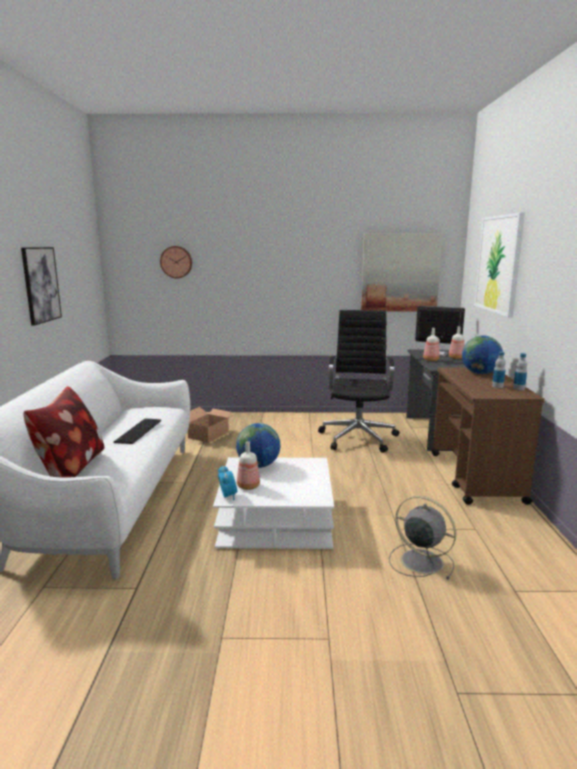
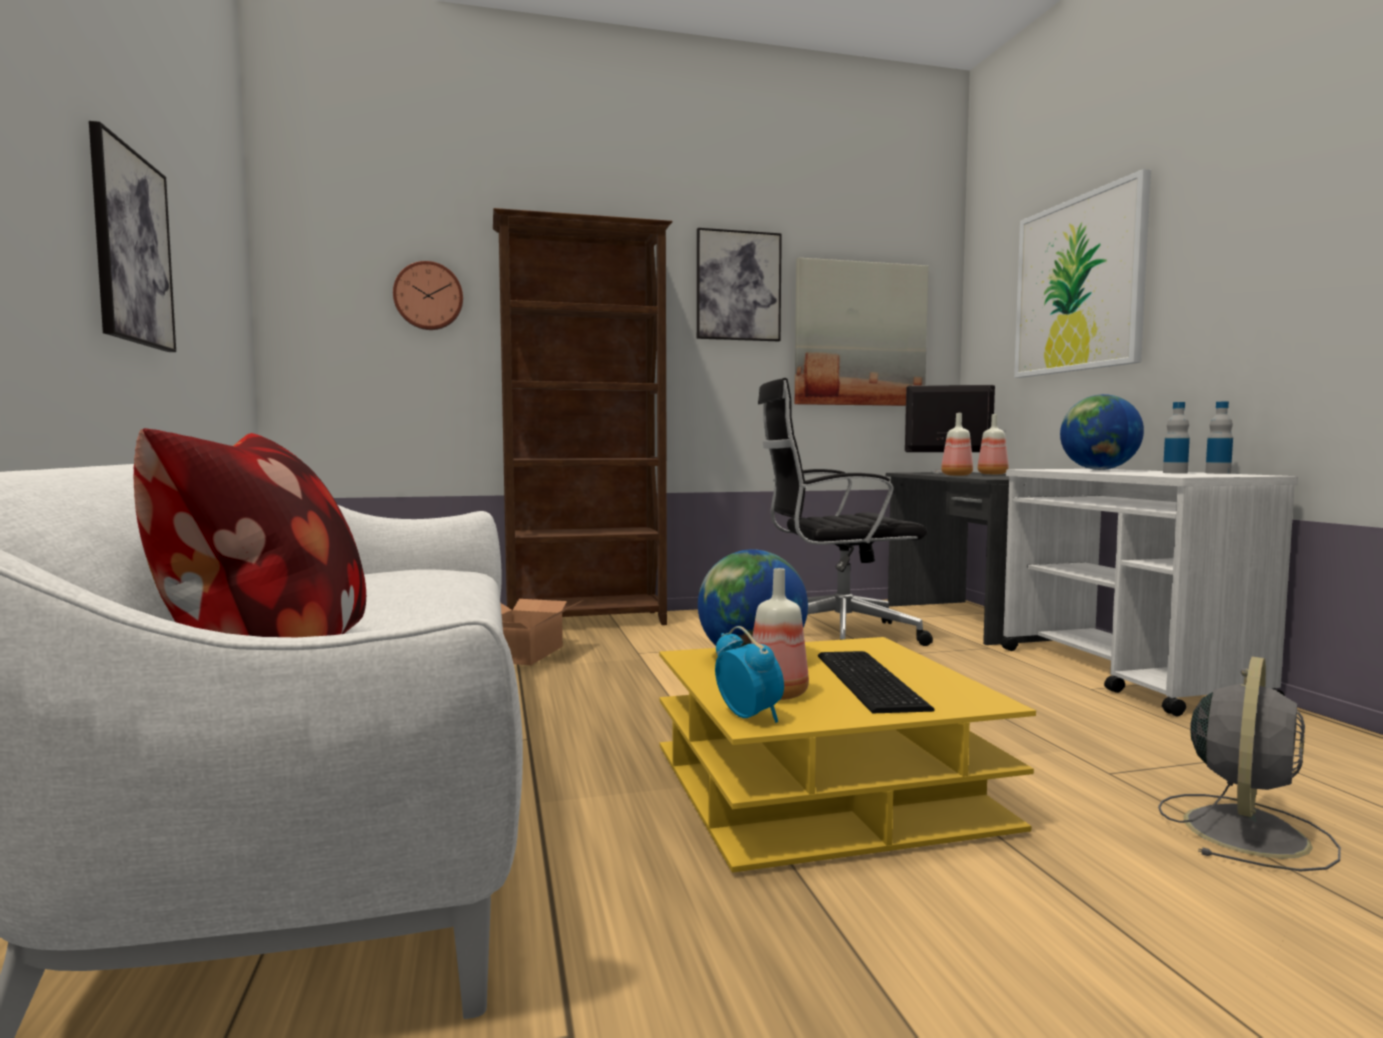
camera: 15 degrees left, 10 degrees down
keyboard [113,418,161,444] -> keyboard moved to [818,651,935,713]
white coffee table [213,457,334,549] -> yellow coffee table [659,637,1036,873]
black office chair [318,310,400,453] -> black office chair turned 90 degrees counterclockwise [758,378,933,646]
grey fan [389,496,456,579] -> grey fan turned 105 degrees clockwise [1158,656,1341,871]
brown cart [431,368,545,505] -> white cart [1001,469,1298,716]
none -> brown bookcase [493,208,673,625]
none -> picture [697,228,782,341]

